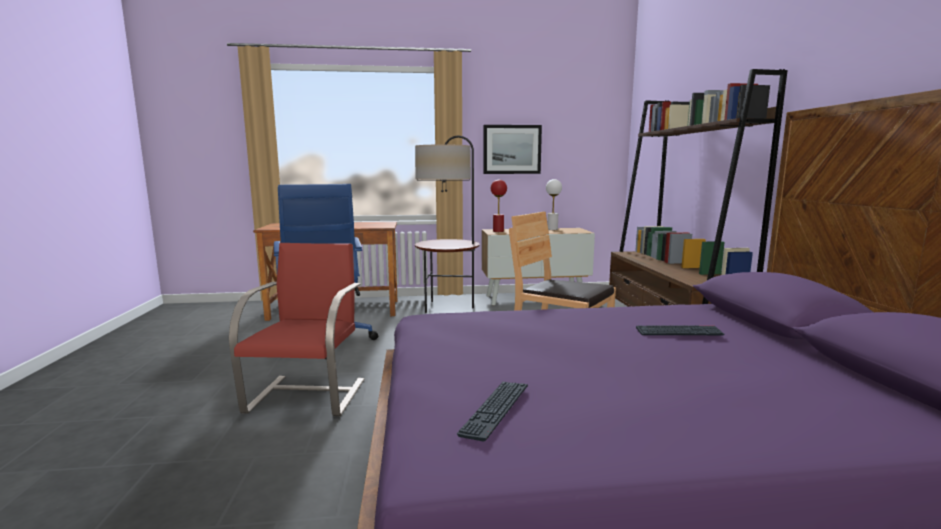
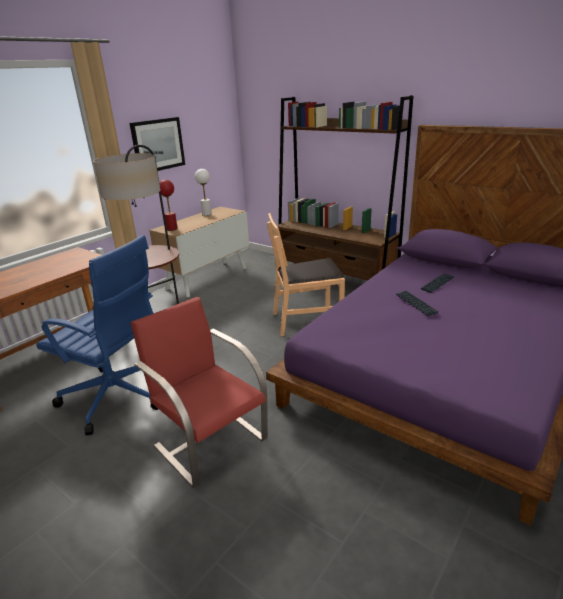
camera: 45 degrees left, 15 degrees up
keyboard [457,382,528,442] -> keyboard moved to [396,291,439,316]

